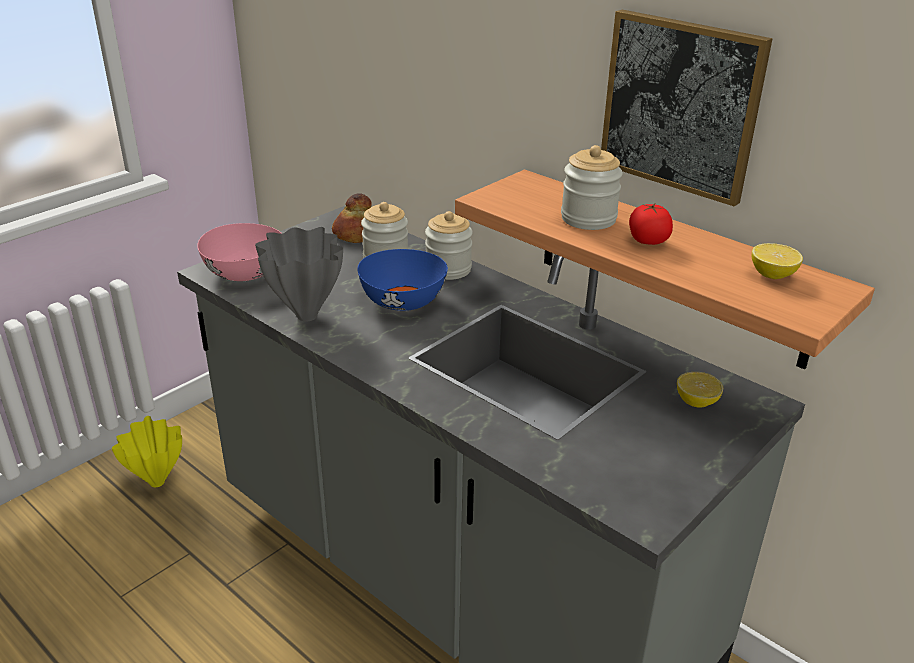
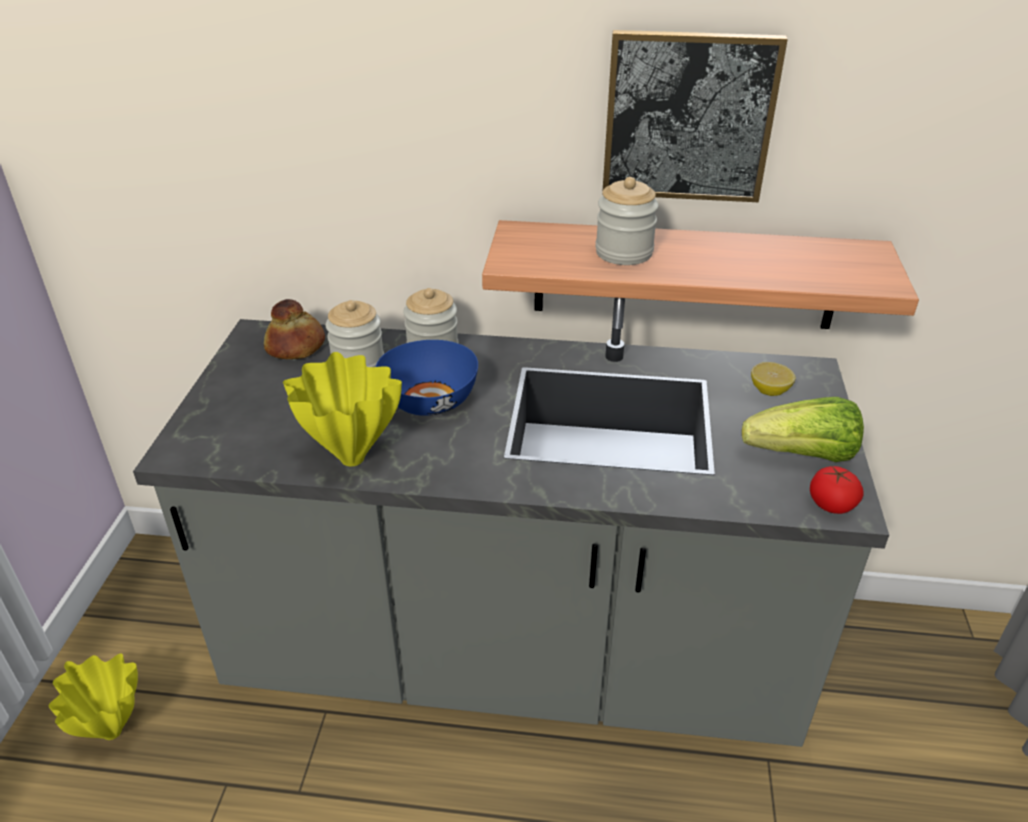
camera: 35 degrees left, 5 degrees up
pink bowl [197,223,282,281] -> none
grey vase [255,227,343,321] -> yellow vase [283,352,402,466]
tomato [629,204,673,245] -> tomato moved to [810,465,864,514]
lemon [752,243,803,279] -> none
none -> lettuce [742,397,864,462]

